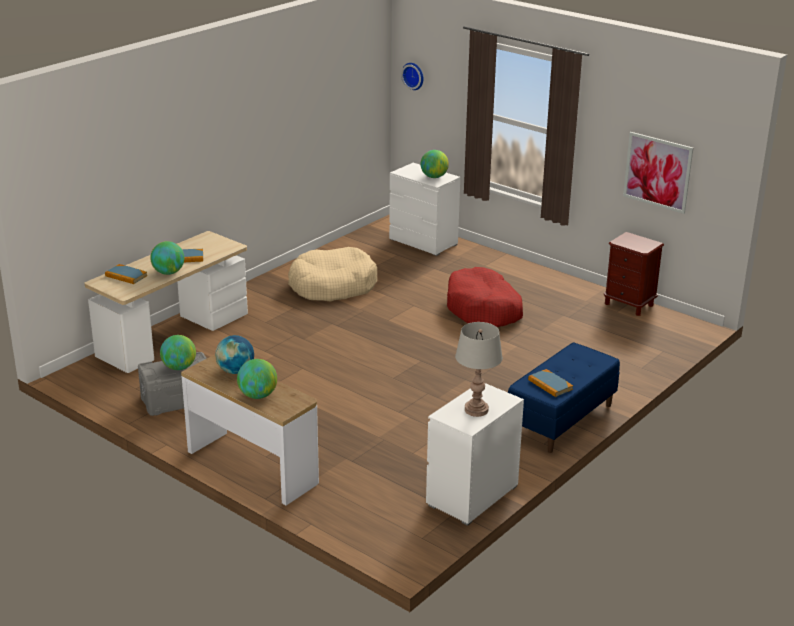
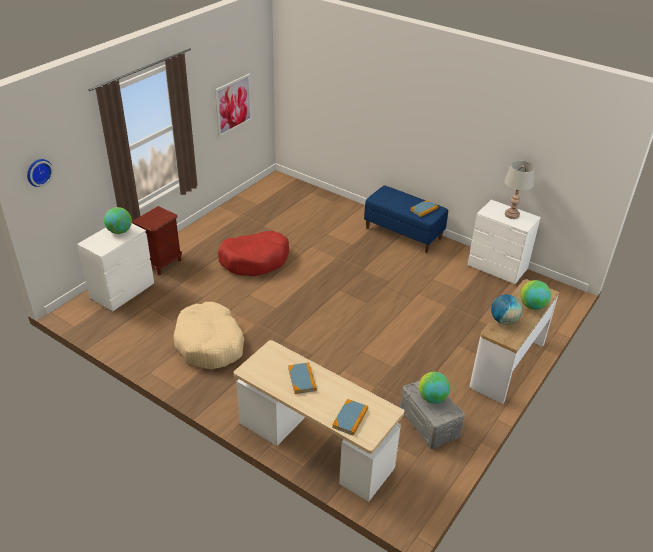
camera: 95 degrees left, 10 degrees up
globe [150,241,184,275] -> none
brown nightstand [604,232,664,316] -> brown nightstand moved to [132,206,182,275]

